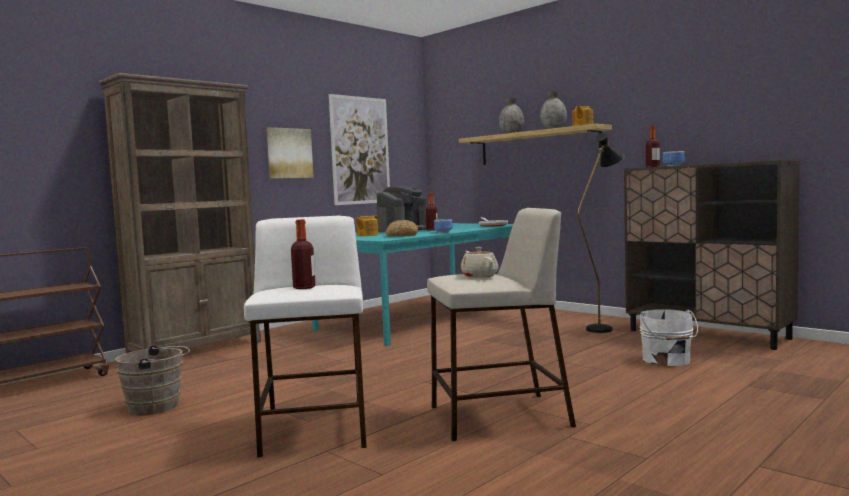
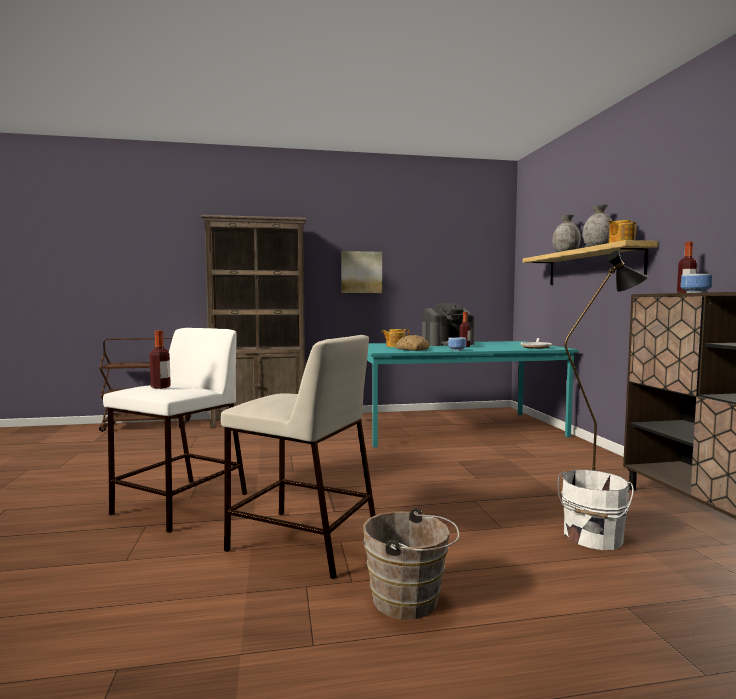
camera: 35 degrees right, 0 degrees up
brown bucket [115,345,190,415] -> brown bucket moved to [363,508,459,620]
picture [329,94,390,205] -> none
beige teapot [460,247,499,278] -> none

